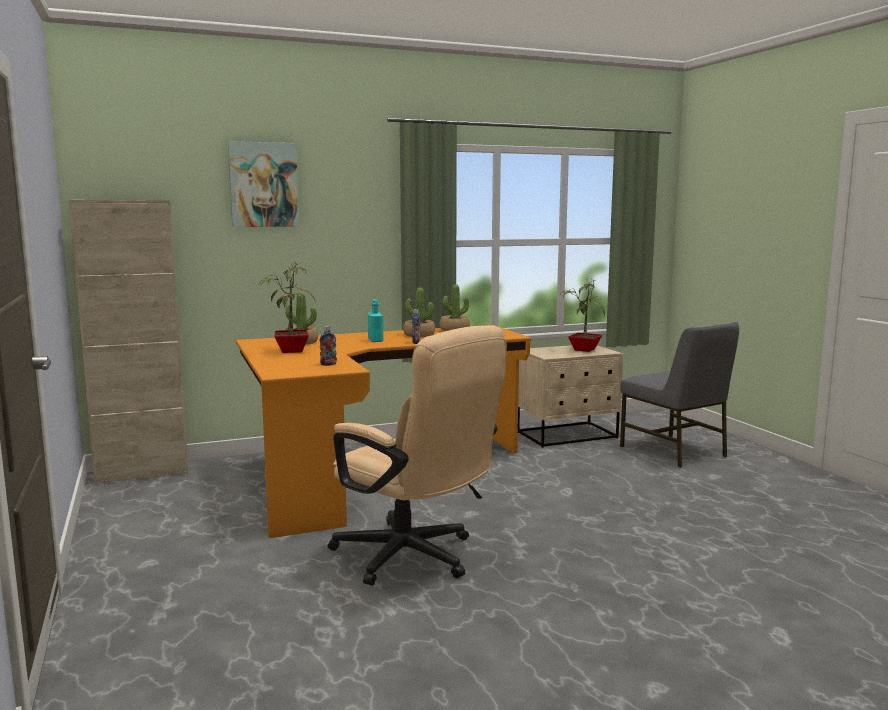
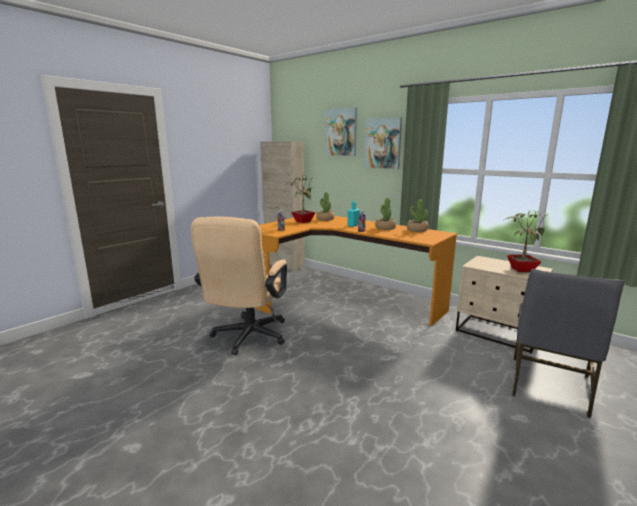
camera: 60 degrees right, 5 degrees up
none -> picture [364,117,402,169]

